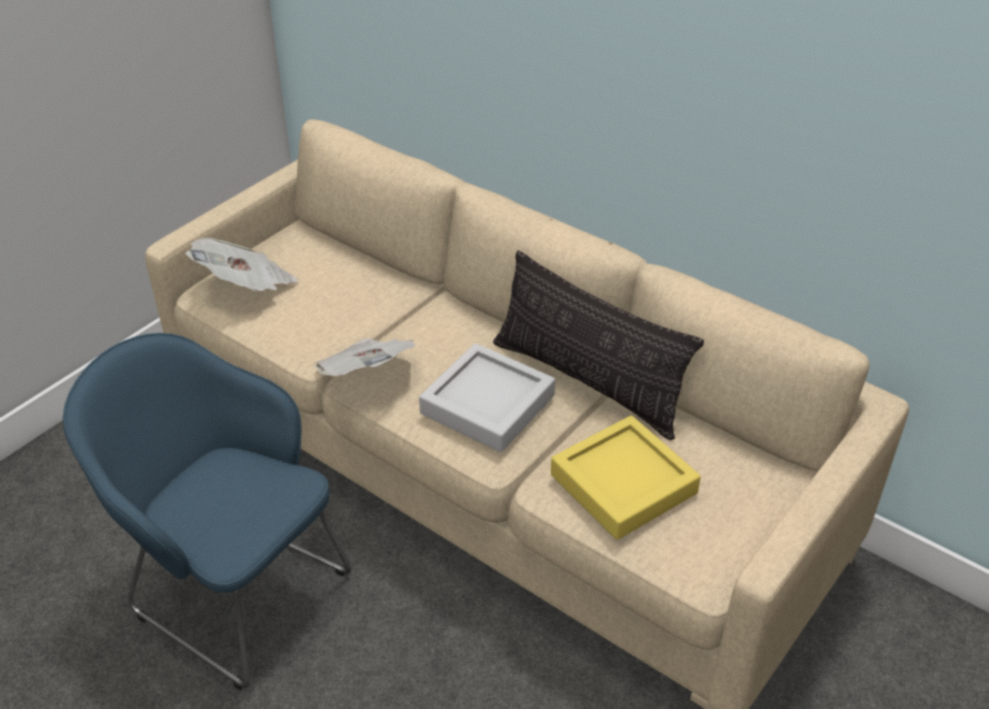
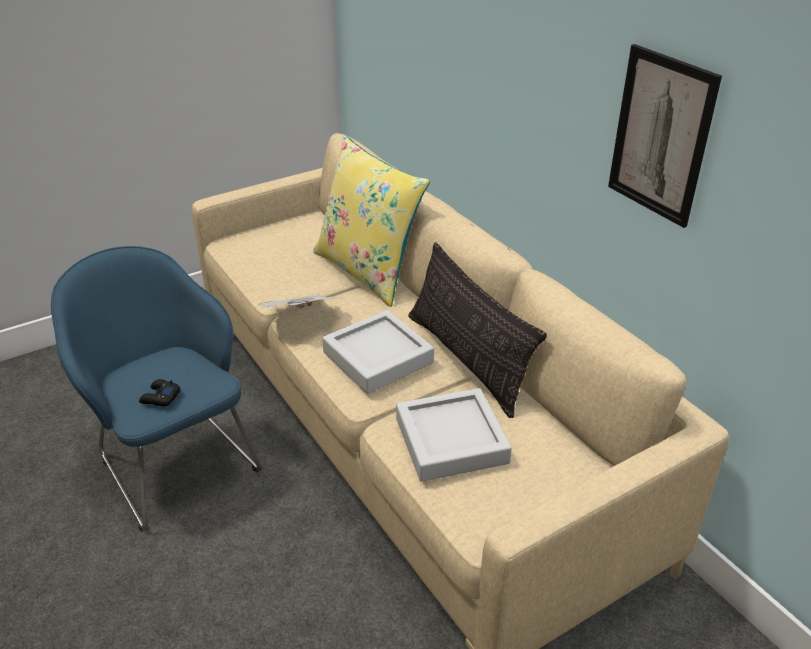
camera: 20 degrees right, 5 degrees down
newspaper [185,237,298,292] -> none
yellow tray [551,415,701,540] -> grey tray [396,388,512,481]
none -> black game controller [139,379,181,406]
none -> yellow pillow [313,135,430,307]
none -> picture [608,44,722,228]

